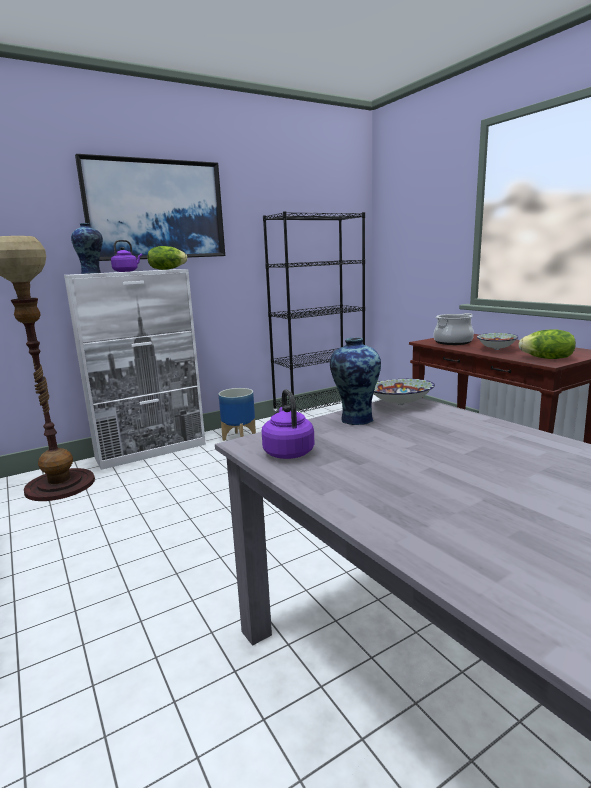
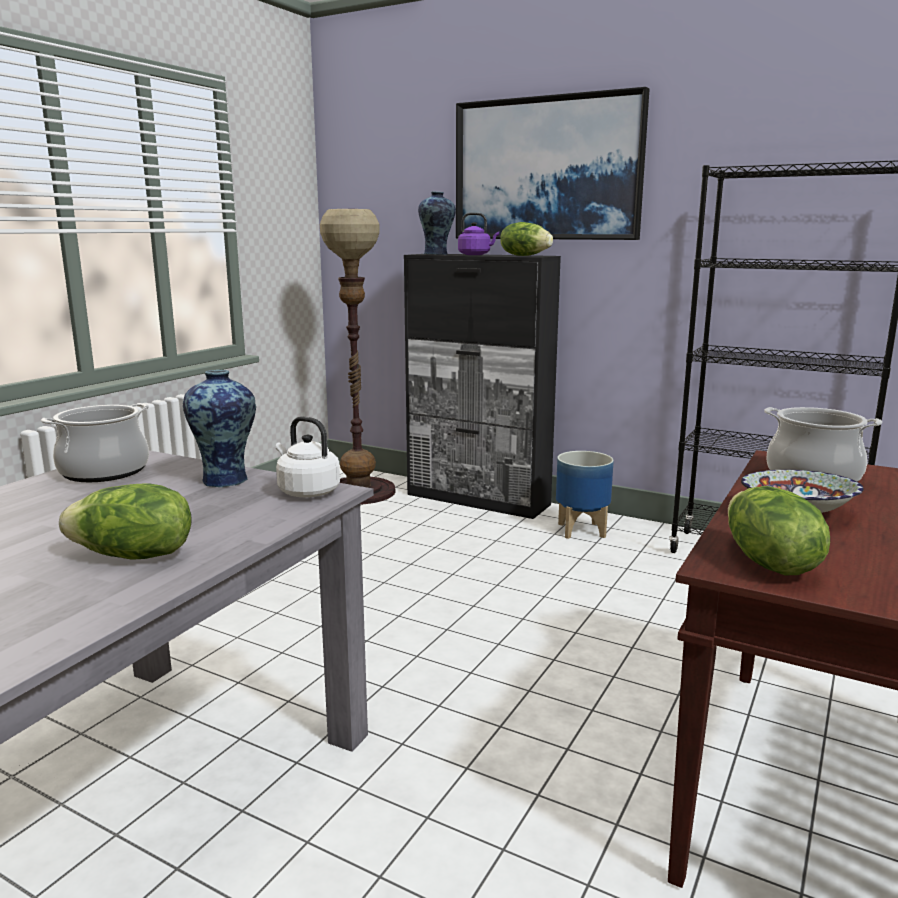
camera: 60 degrees right, 0 degrees up
white cabinet [64,269,206,470] -> black cabinet [404,254,561,519]
purple kettle [262,389,315,459] -> cooking pot [41,403,149,482]
bowl [373,379,435,405] -> white kettle [276,416,340,498]
none -> lettuce [59,483,192,560]

